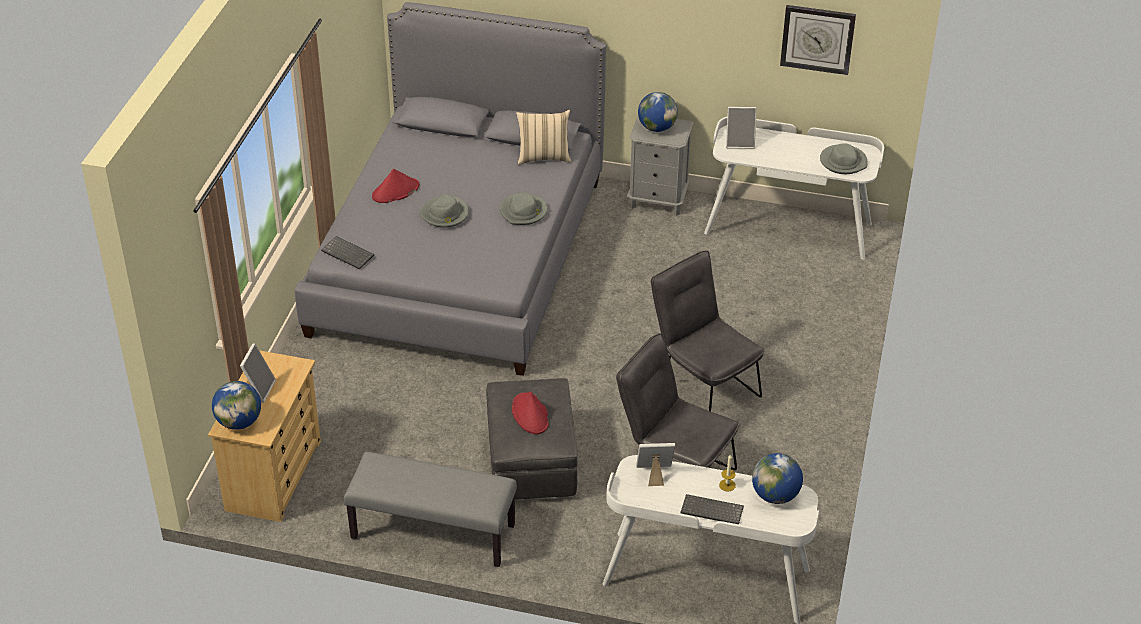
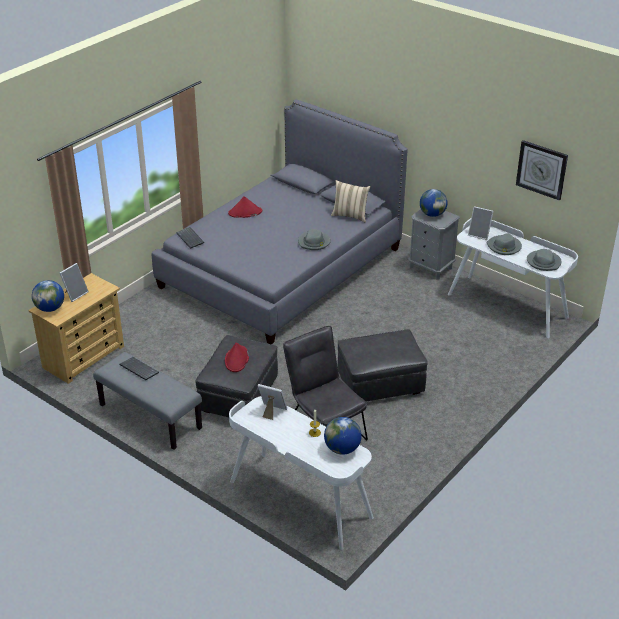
camera: 25 degrees right, 5 degrees down
grey hat [419,194,469,228] -> grey hat moved to [487,233,522,255]
grey chair [651,250,765,412] -> grey ottoman [338,329,428,402]
keyboard [680,494,744,524] -> keyboard moved to [120,357,159,380]

